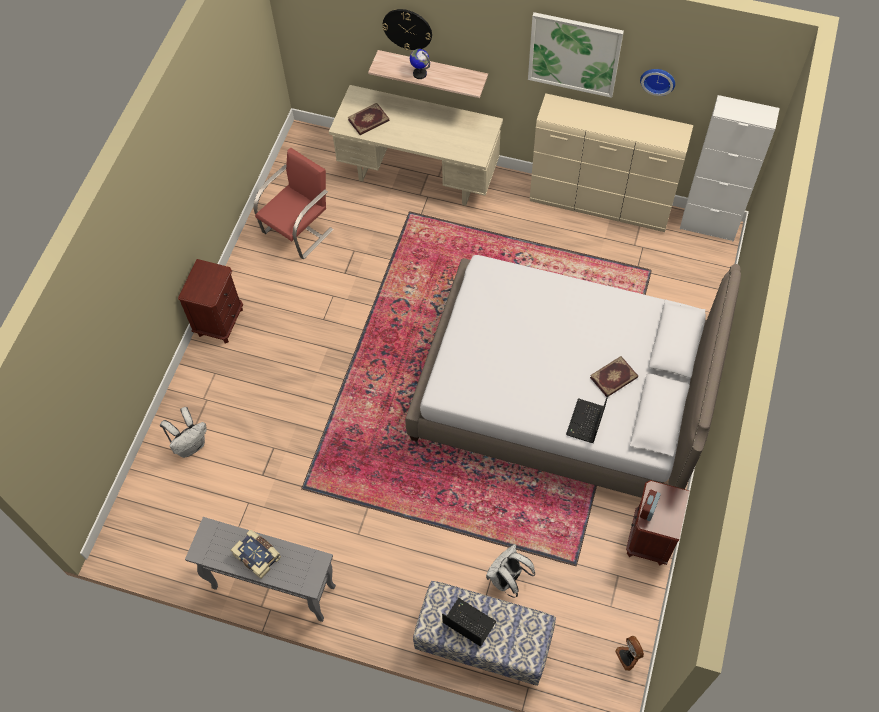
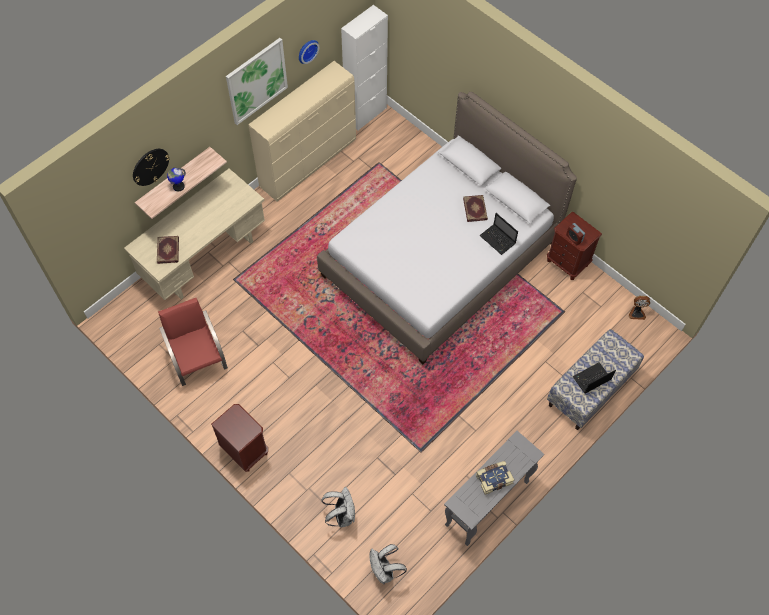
camera: 65 degrees left, 0 degrees up
white backpack [486,544,536,598] -> white backpack moved to [369,544,407,584]

